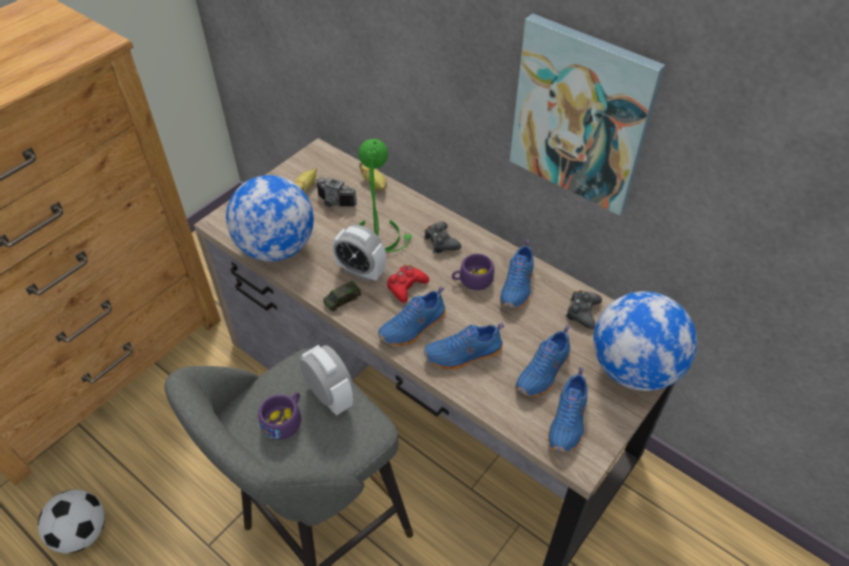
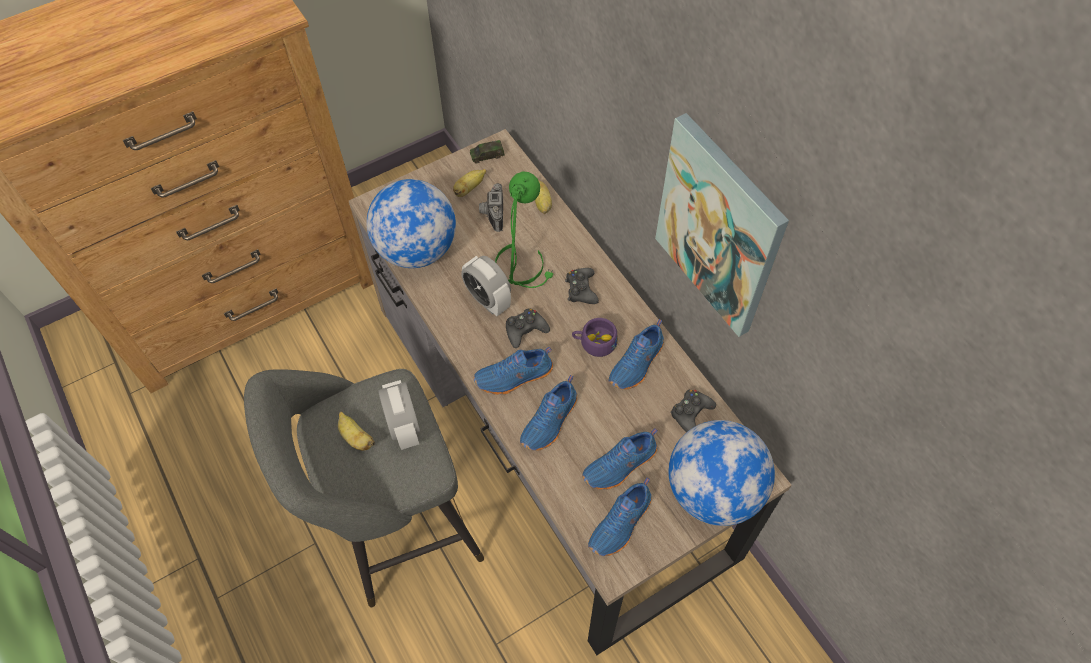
camera: 20 degrees right, 10 degrees up
football [38,490,105,553] -> none
purple cup [258,392,301,440] -> banana [338,411,375,450]
camera [316,177,357,208] -> camera turned 45 degrees clockwise [479,183,503,232]
toy car [323,281,361,312] -> toy car moved to [470,140,505,164]
red game controller [387,265,429,303] -> black game controller [506,308,550,348]
blue shoe [424,323,504,370] -> blue shoe turned 60 degrees counterclockwise [520,375,577,451]

